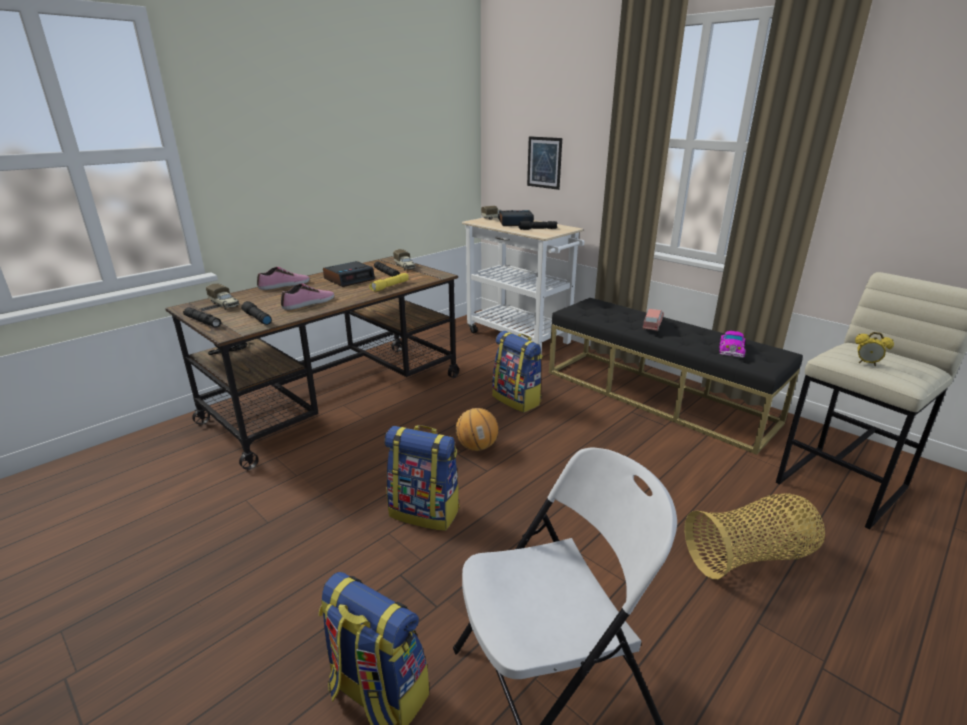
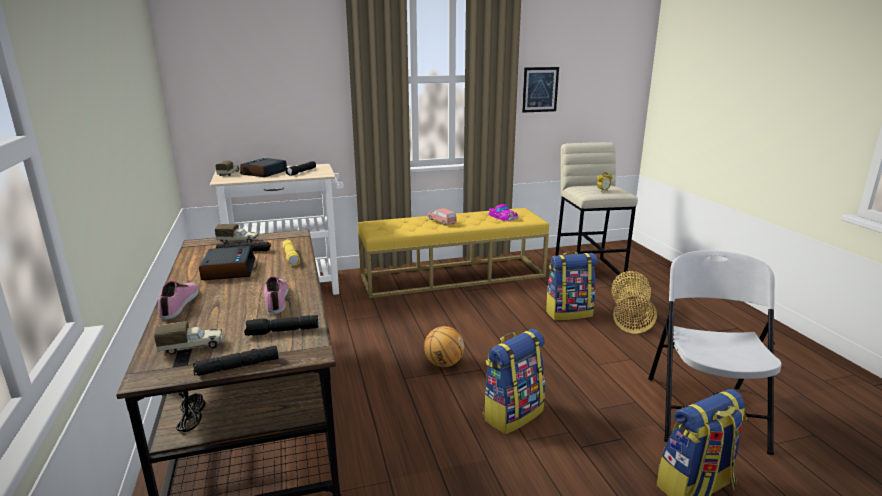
camera: 60 degrees left, 5 degrees down
backpack [492,331,543,413] -> backpack moved to [545,252,598,321]
picture [527,136,562,190] -> picture moved to [522,67,559,113]
black bench [549,298,803,455] -> yellow bench [358,208,549,298]

